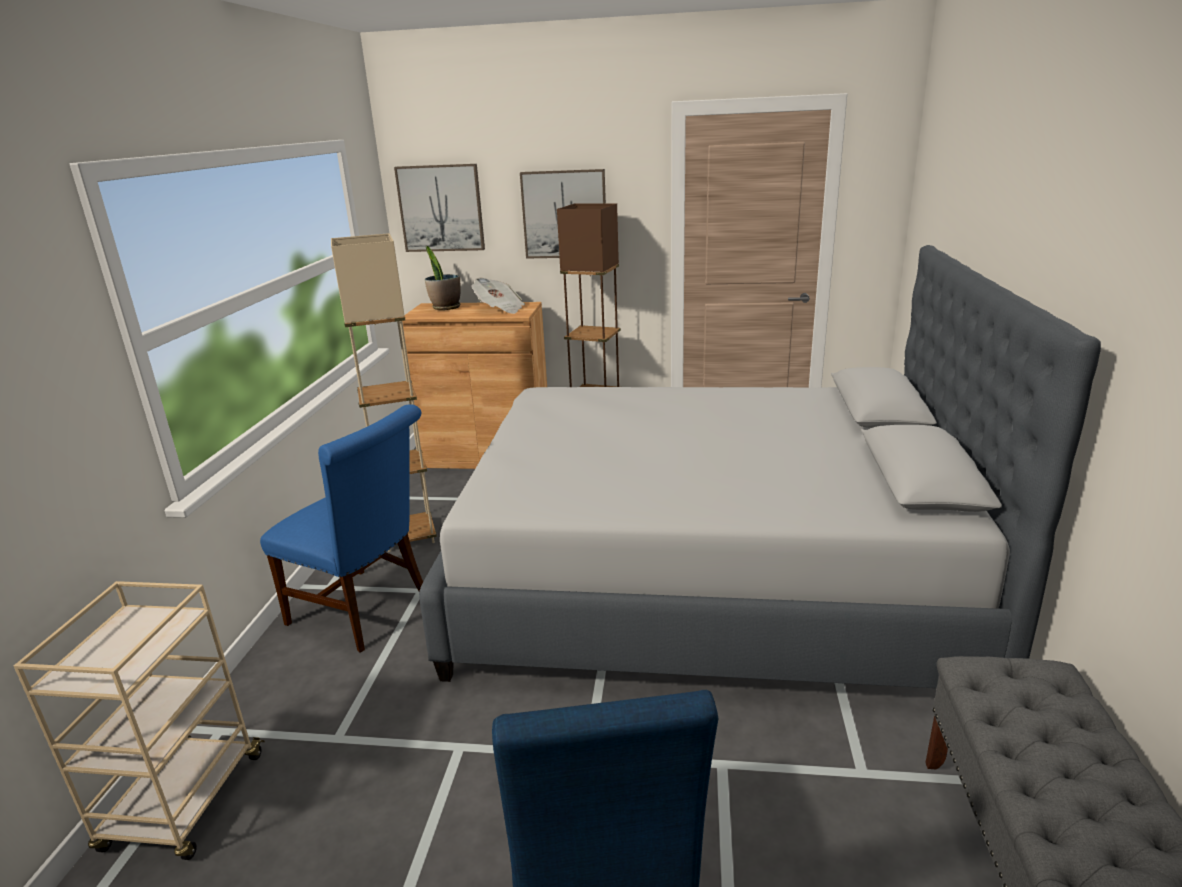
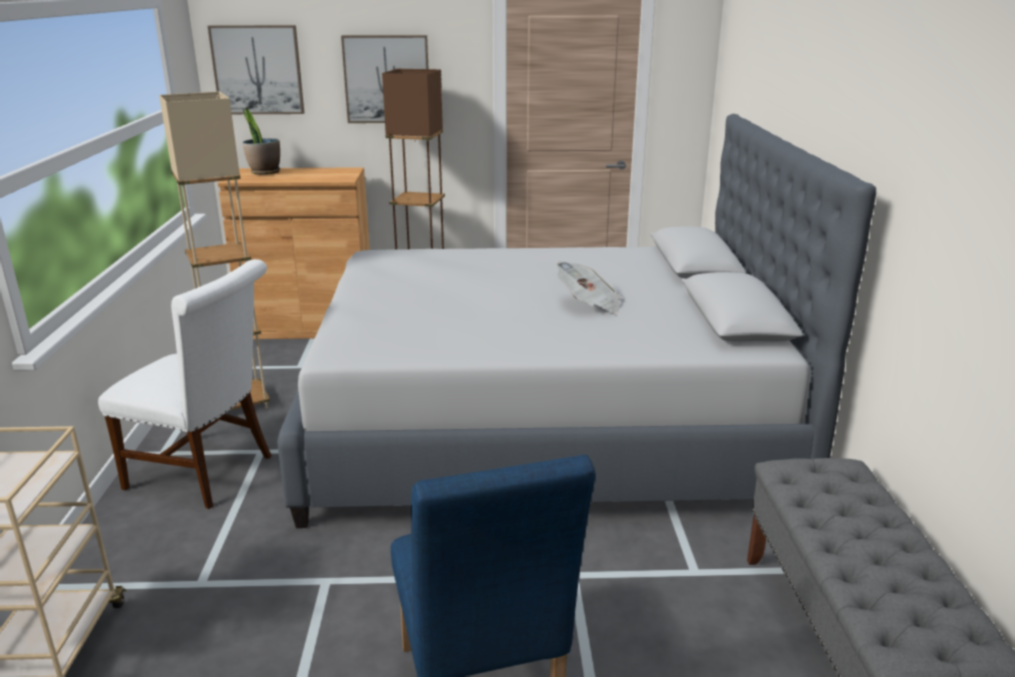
camera: 10 degrees left, 0 degrees up
blue chair [260,404,423,653] -> white chair [98,259,272,509]
newspaper [471,278,525,314] -> newspaper moved to [557,261,621,314]

